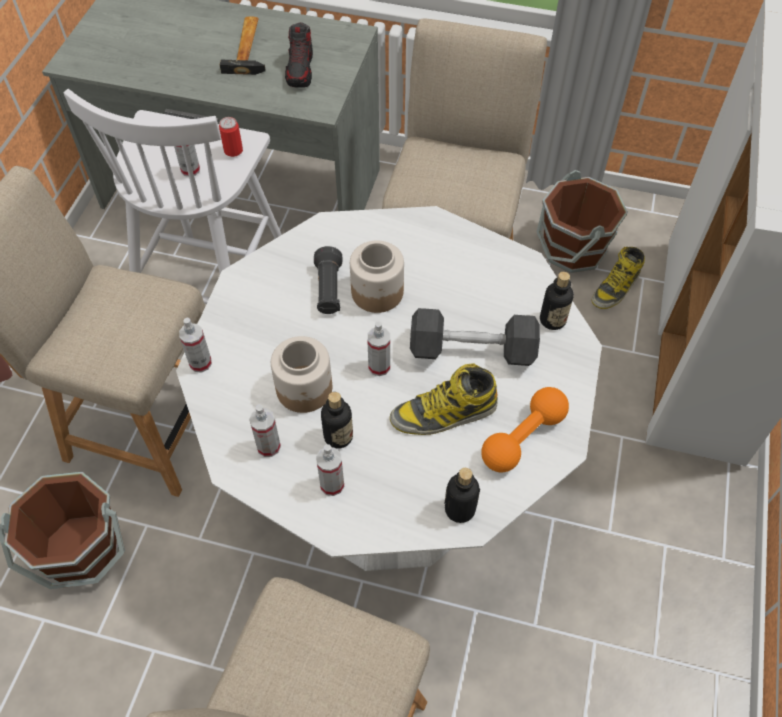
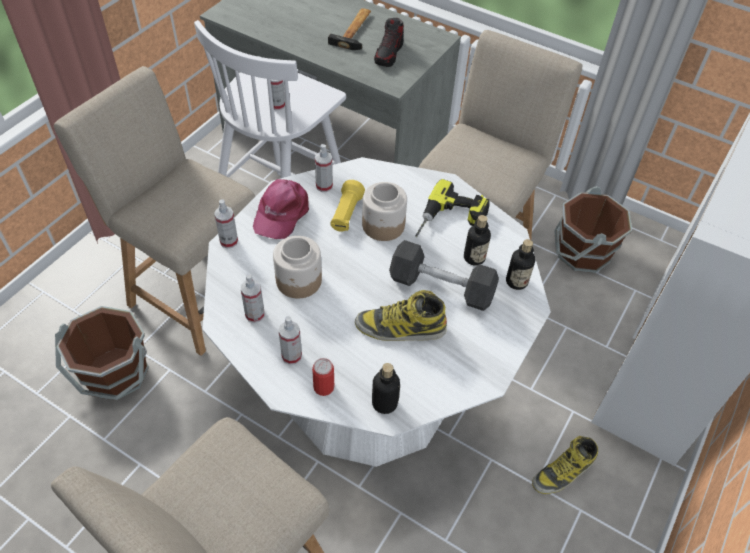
camera: 15 degrees right, 5 degrees down
can [219,117,243,157] -> can moved to [312,358,334,396]
black flashlight [314,246,342,314] -> yellow flashlight [330,180,365,232]
bottle [321,392,353,449] -> bottle moved to [464,215,491,265]
spray bottle [367,322,390,376] -> spray bottle moved to [315,144,333,192]
orange dumbbell [481,387,569,472] -> none
boot [592,247,645,309] -> boot moved to [532,436,598,494]
none -> pink cap [253,179,309,239]
none -> power drill [415,179,490,237]

